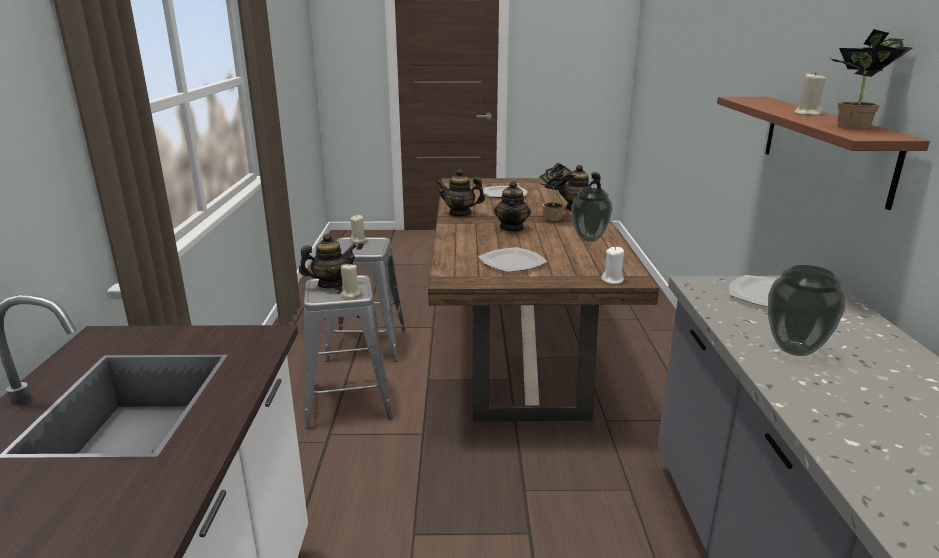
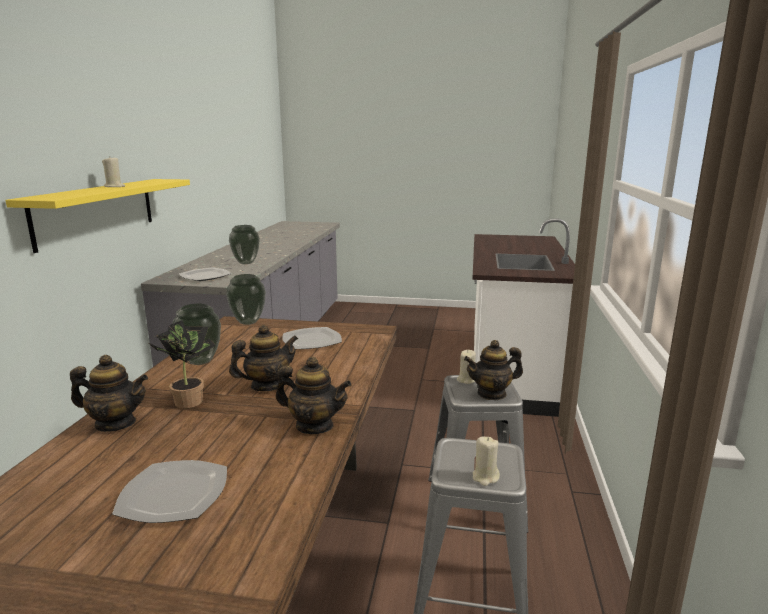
camera: 170 degrees left, 5 degrees down
teapot [494,181,531,232] -> teapot turned 45 degrees clockwise [229,325,298,391]
white candle [601,247,624,284] -> vase [226,274,266,325]
brown shelf [717,97,930,210] -> yellow shelf [5,179,190,253]
potted plant [829,29,912,129] -> none

